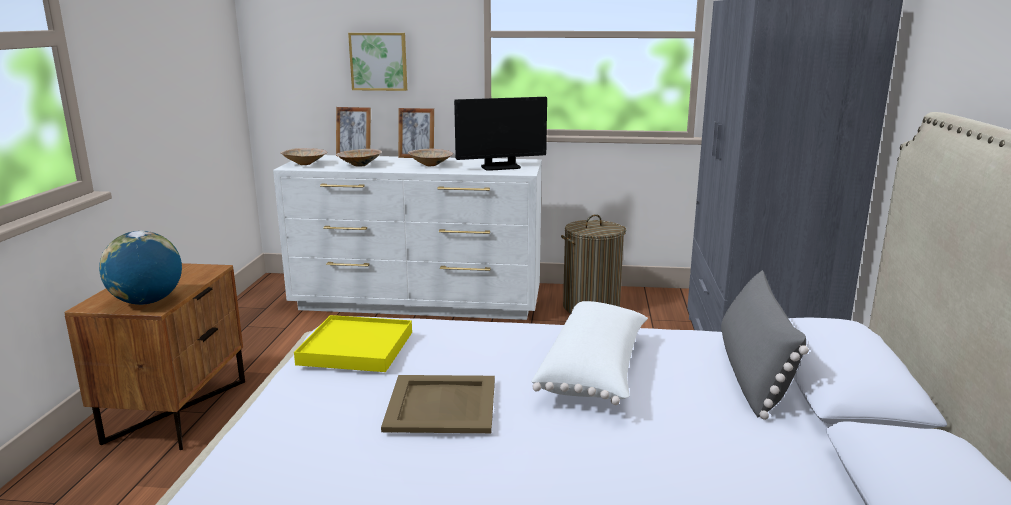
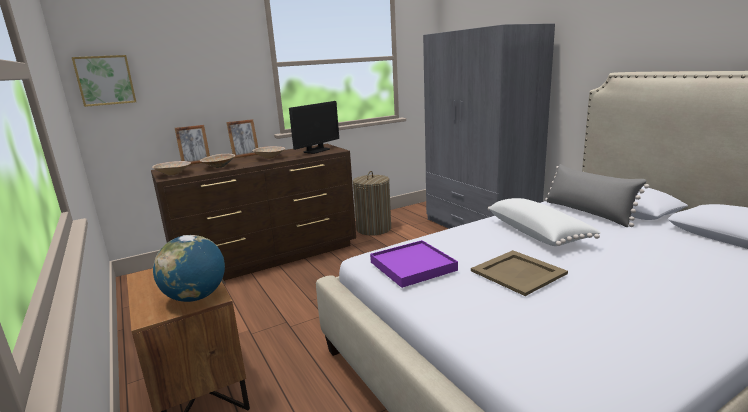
camera: 35 degrees left, 0 degrees up
white dresser [273,155,542,320] -> brown dresser [151,144,356,281]
yellow tray [294,315,412,372] -> purple tray [370,240,458,288]
picture [348,33,407,91] -> picture moved to [72,55,136,107]

